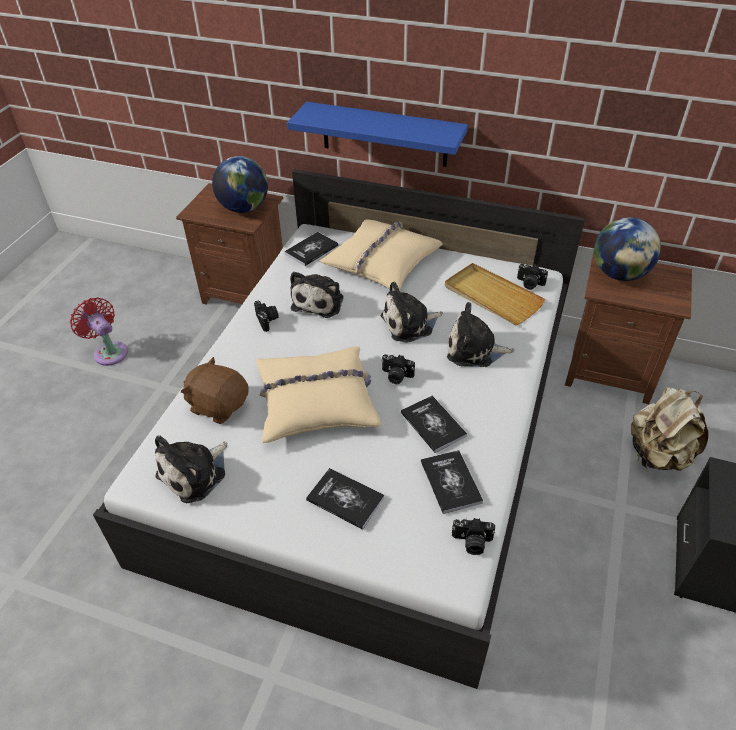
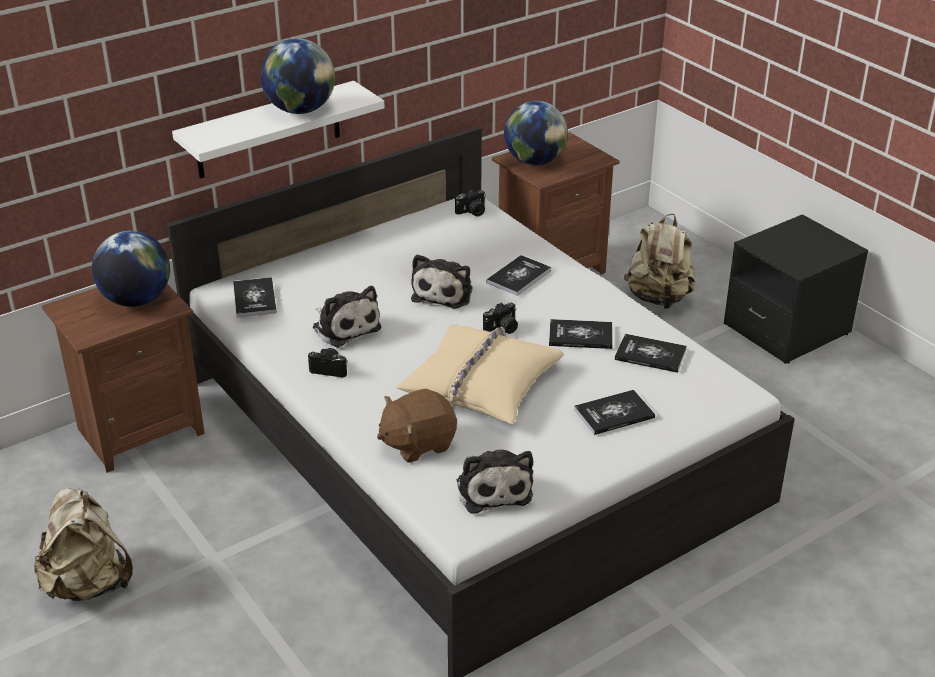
camera: 55 degrees left, 10 degrees down
red fan [70,297,128,366] -> beige backpack [34,488,133,601]
blue shelf [287,102,468,167] -> white shelf [172,81,385,179]
beige pillow [319,220,443,291] -> none
beige tray [445,263,546,325] -> none
plush toy [447,302,515,367] -> book [486,255,551,296]
camera [452,517,495,555] -> none
none -> globe [260,38,335,114]

